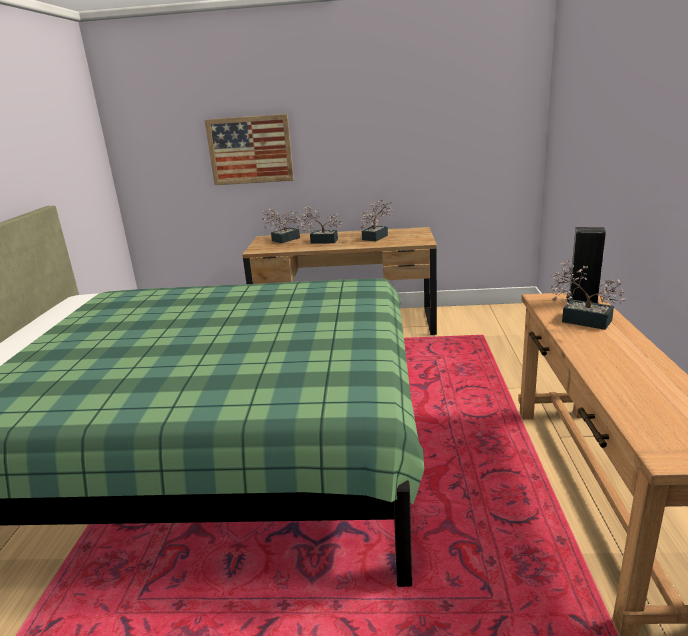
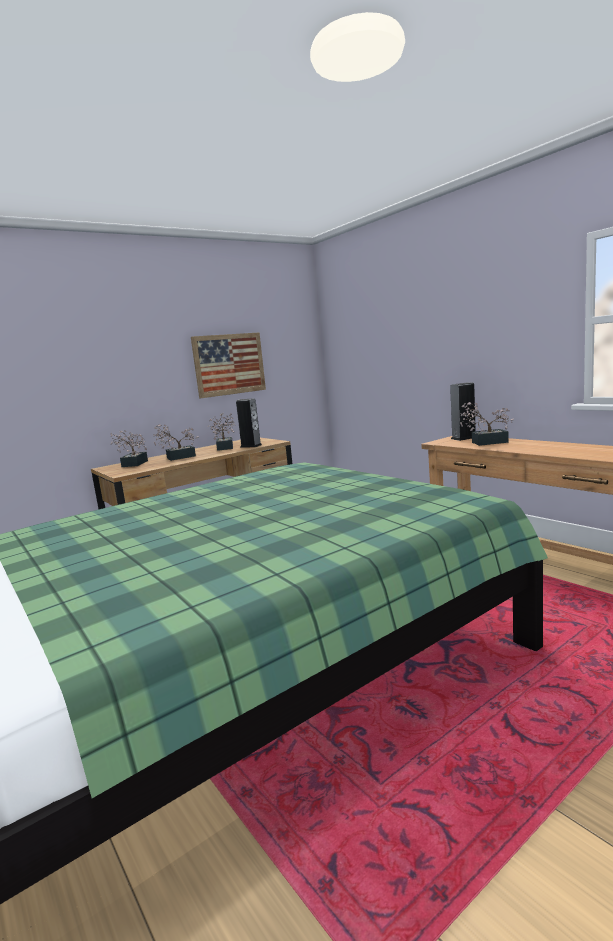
camera: 40 degrees left, 10 degrees down
picture [205,114,294,185] -> picture moved to [191,332,266,399]
none -> speaker [236,398,262,447]

